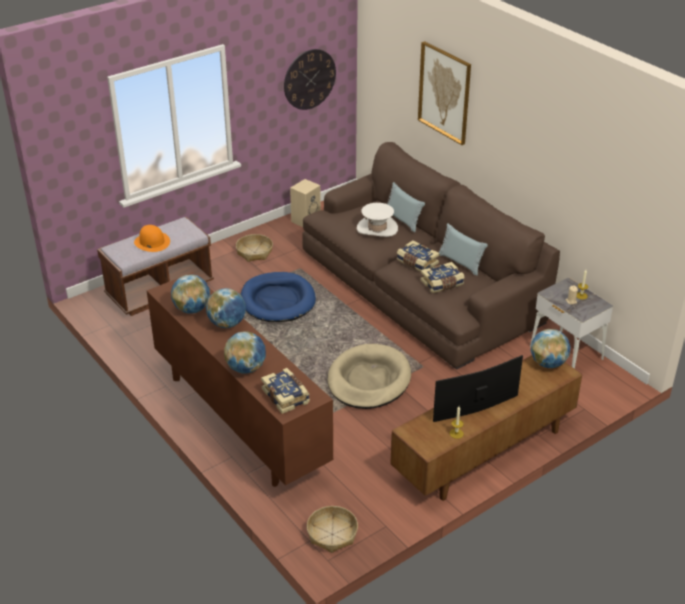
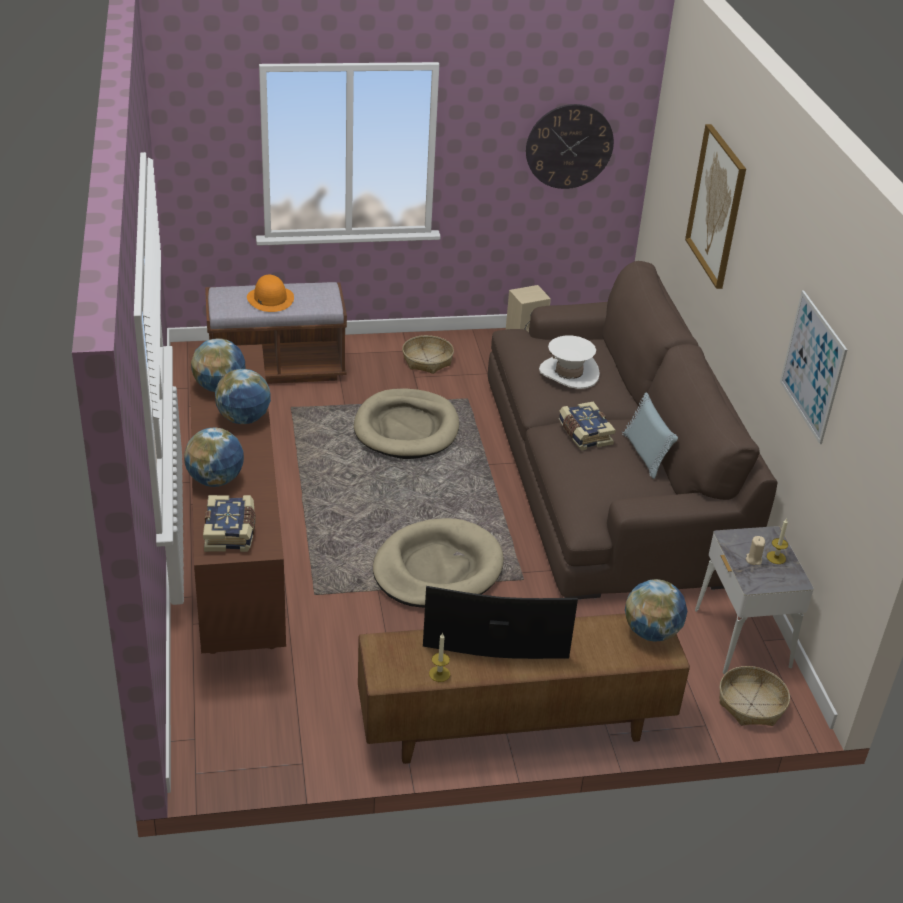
camera: 25 degrees right, 0 degrees up
blue dog bed [241,272,316,322] -> beige dog bed [354,388,459,459]
basket [307,506,358,553] -> basket moved to [719,666,790,726]
blue pillow [386,182,425,232] -> none
book [420,262,465,293] -> none
none -> picture [780,291,847,444]

